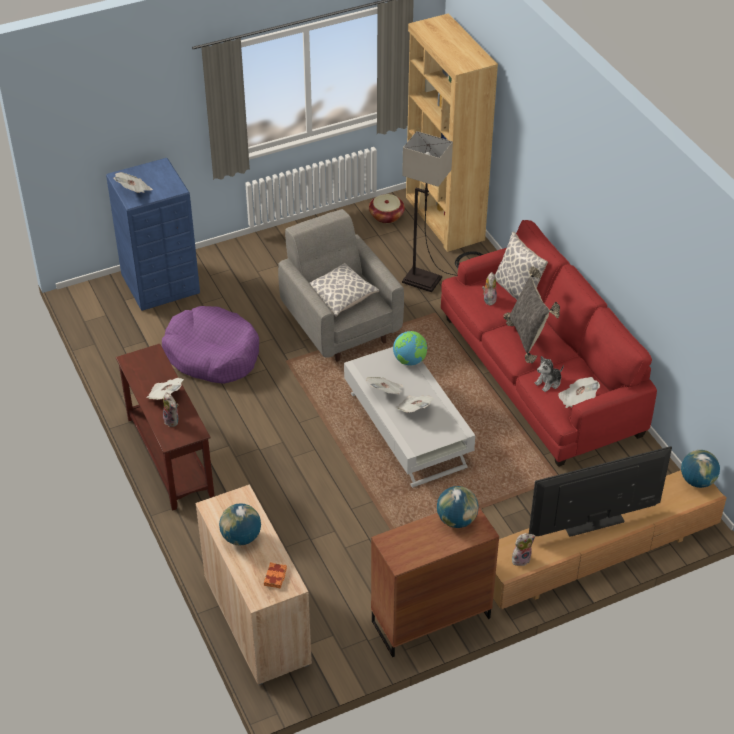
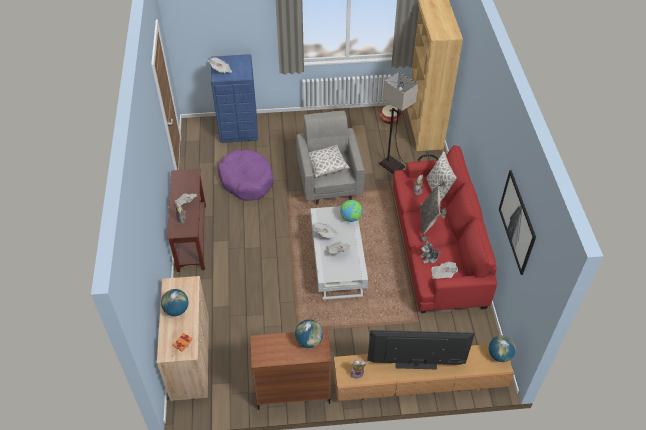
camera: 20 degrees right, 5 degrees up
none -> picture [499,170,536,275]

